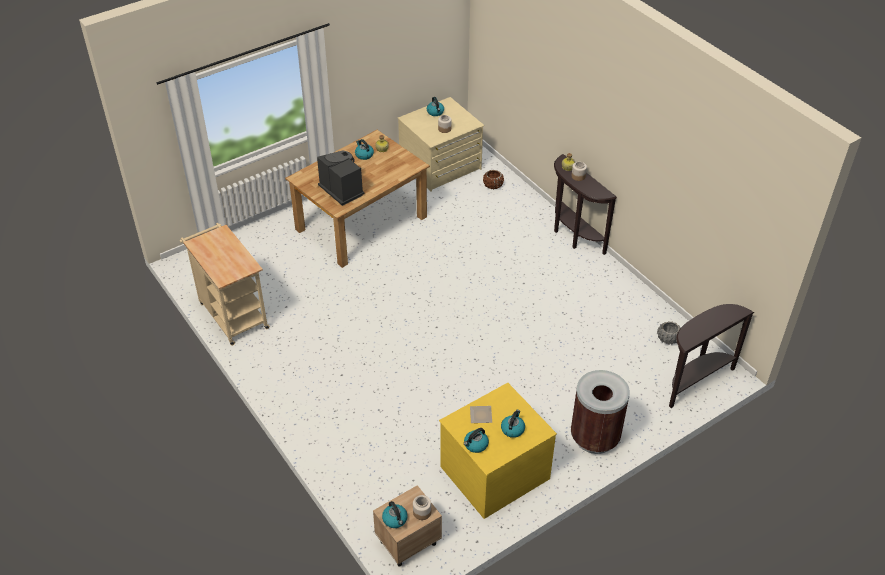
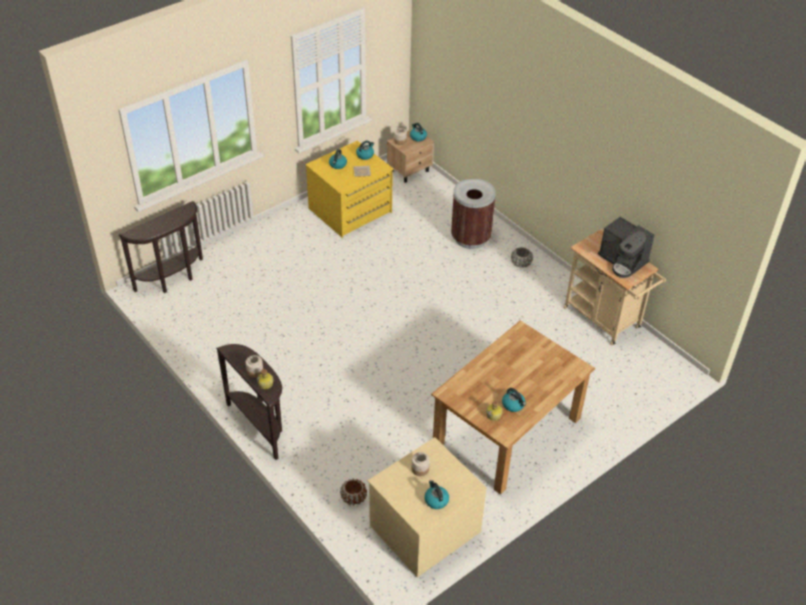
camera: 175 degrees right, 0 degrees up
coffee machine [317,151,364,206] -> coffee machine moved to [598,217,654,278]
brown trash can [571,370,630,454] -> brown trash can moved to [451,178,496,249]
grey planter [657,321,680,345] -> grey planter moved to [511,247,533,268]

